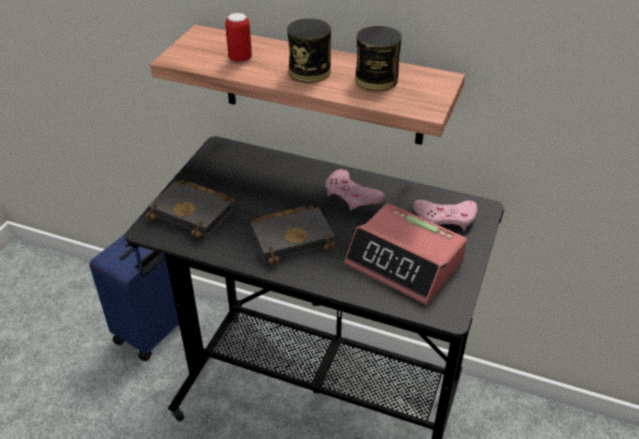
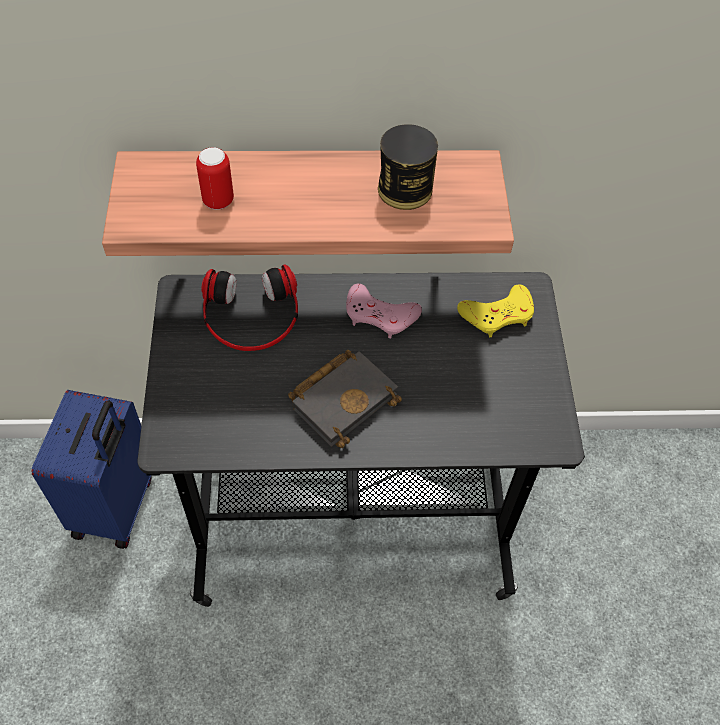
camera: 25 degrees left, 15 degrees up
black book [146,180,234,238] -> none
can [287,19,331,83] -> none
alarm clock [344,203,467,305] -> none
pink game controller [413,200,477,231] -> yellow game controller [457,284,534,337]
none -> headphones [201,265,298,351]

